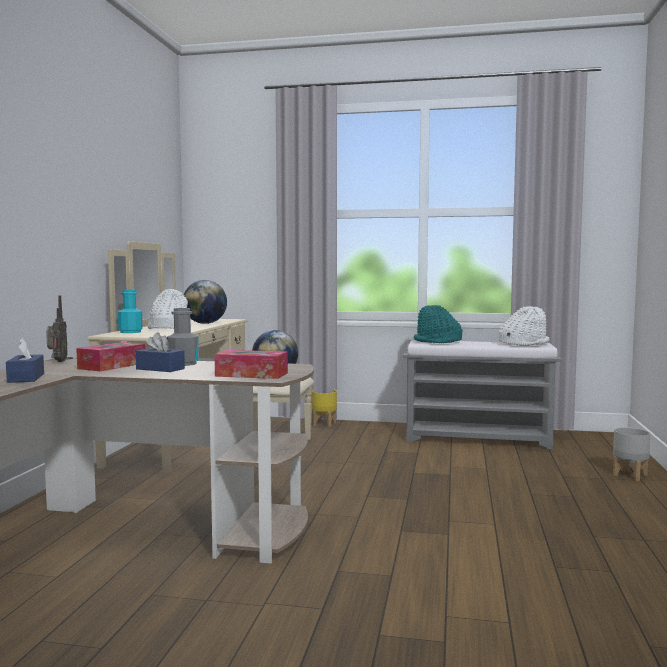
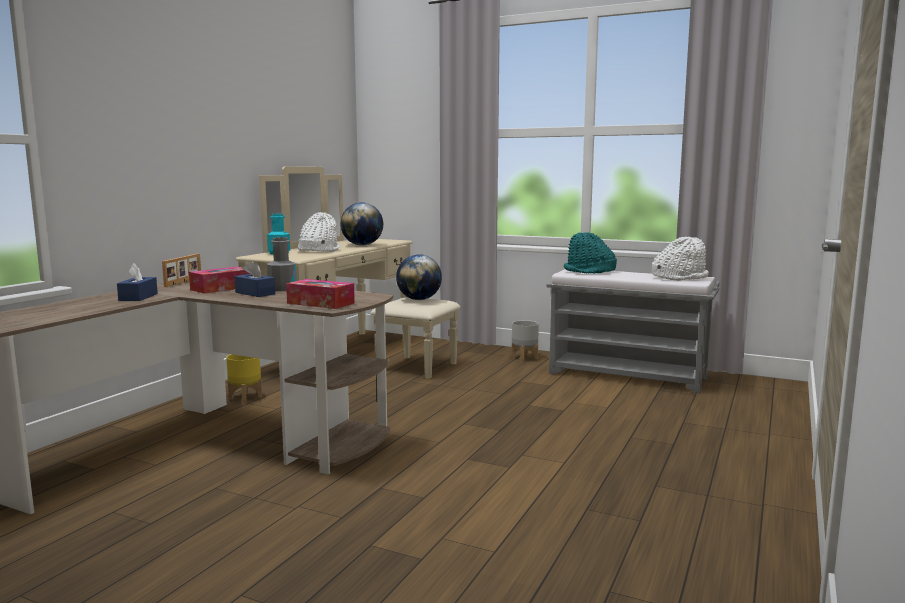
camera: 15 degrees right, 5 degrees up
radio [46,295,68,362] -> picture frame [162,254,201,287]
yellow planter [312,390,337,427] -> yellow planter moved to [226,354,262,403]
grey planter [613,427,651,481] -> grey planter moved to [511,320,539,362]

